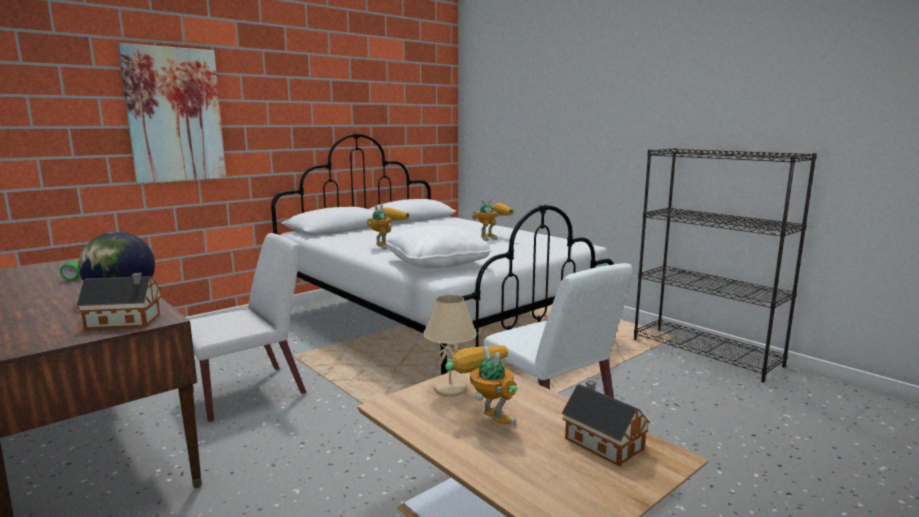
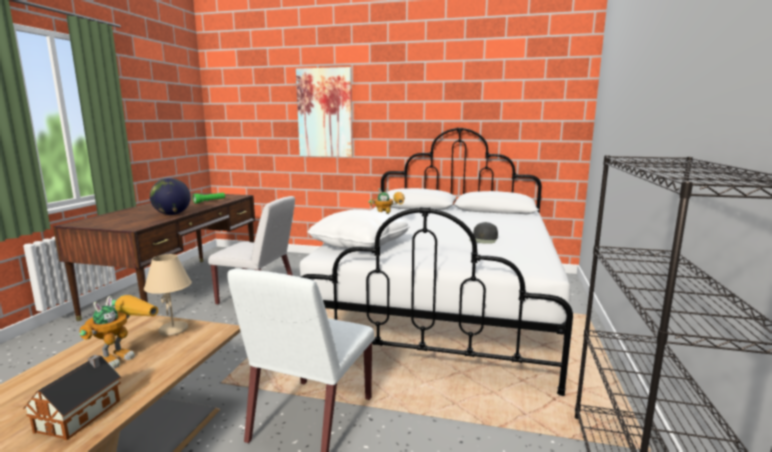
camera: 55 degrees right, 0 degrees up
toy house [77,273,161,329] -> none
toy robot [472,199,514,241] -> black cap [469,222,498,244]

